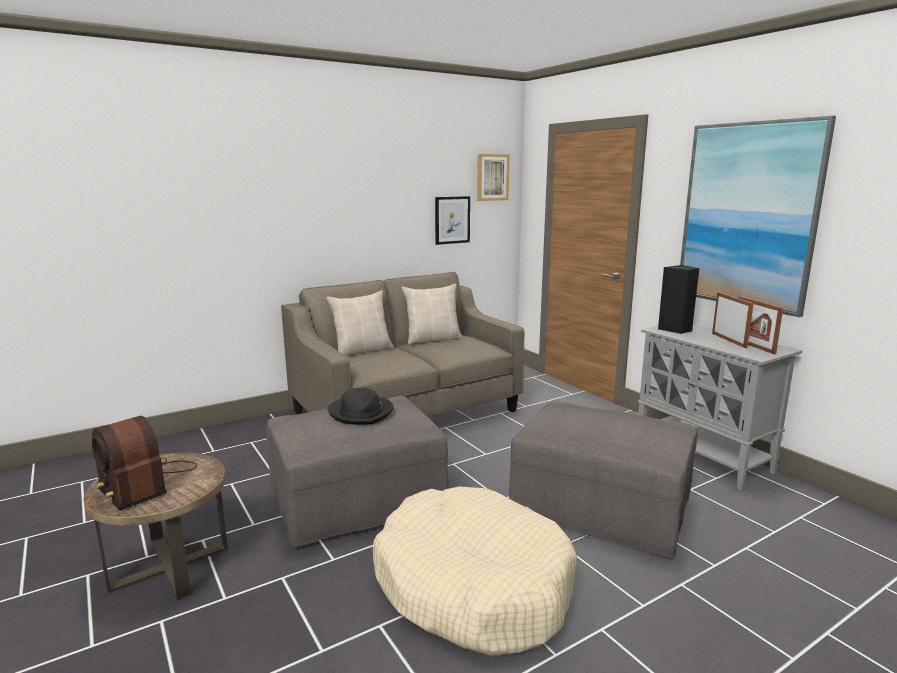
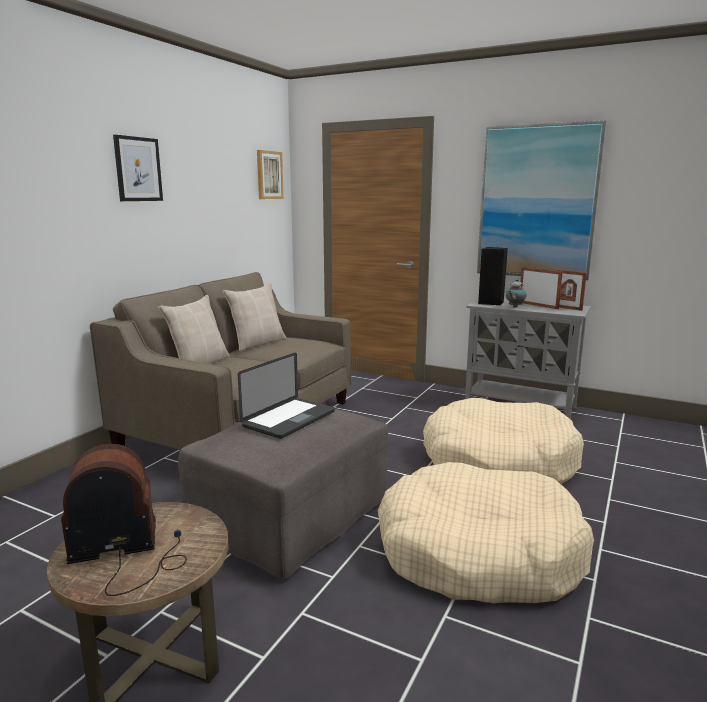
camera: 30 degrees left, 0 degrees up
radio [92,416,197,511] -> radio turned 150 degrees clockwise [61,444,187,596]
black hat [328,388,393,425] -> laptop [238,352,335,439]
picture [435,196,470,245] -> picture moved to [113,135,163,201]
grey ottoman [509,401,698,557] -> beige dog bed [423,398,584,484]
none -> teapot [506,279,527,308]

